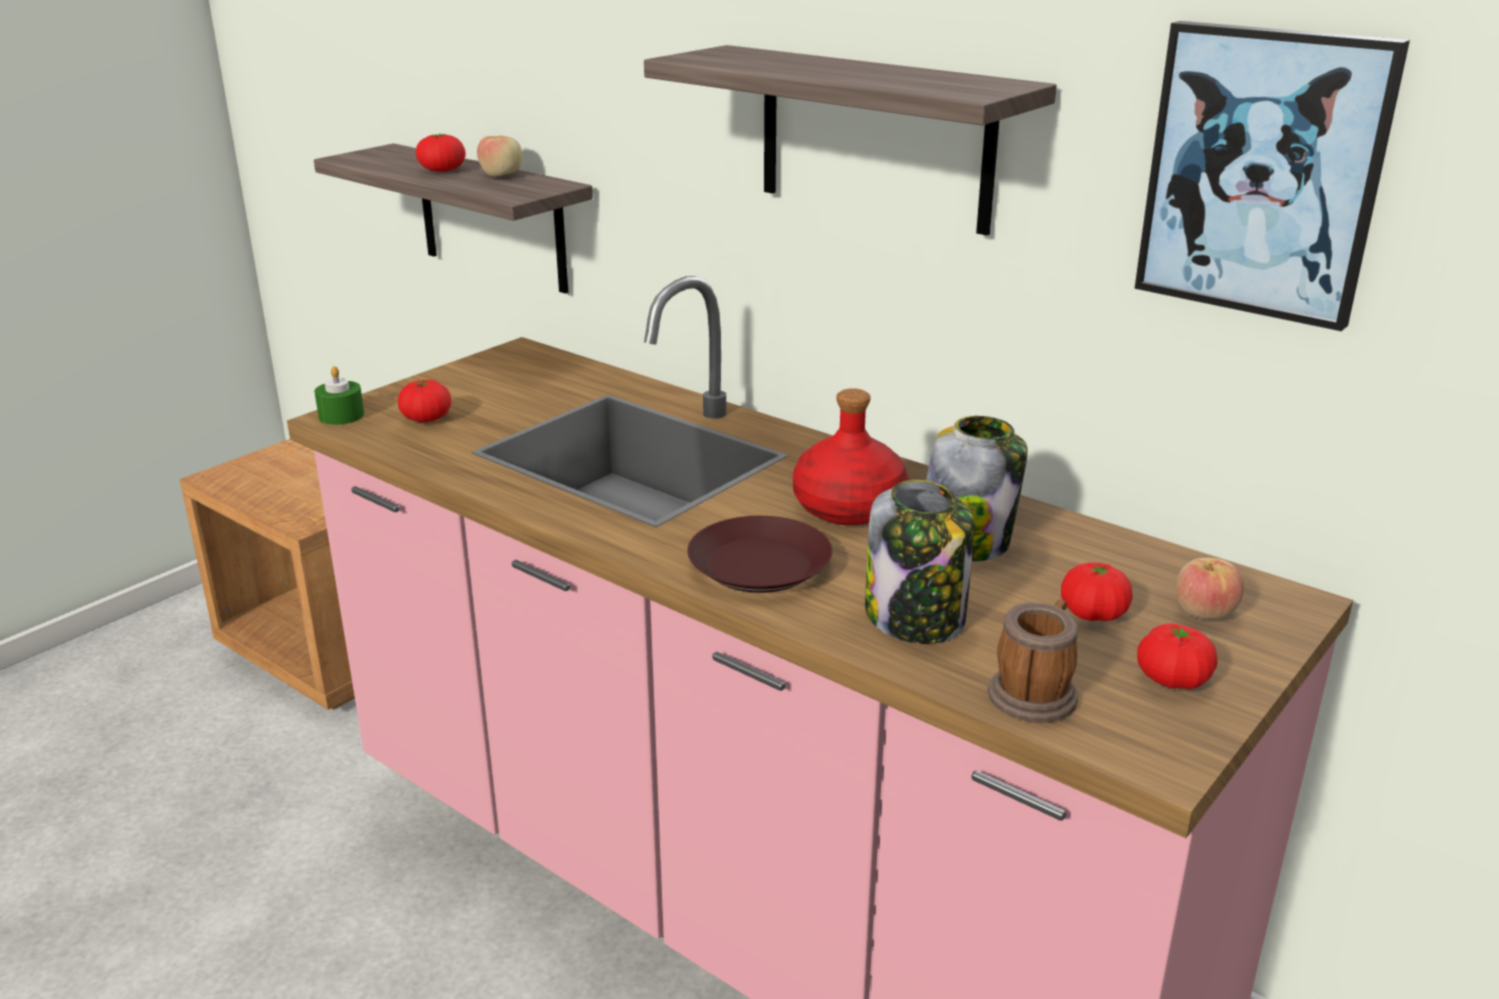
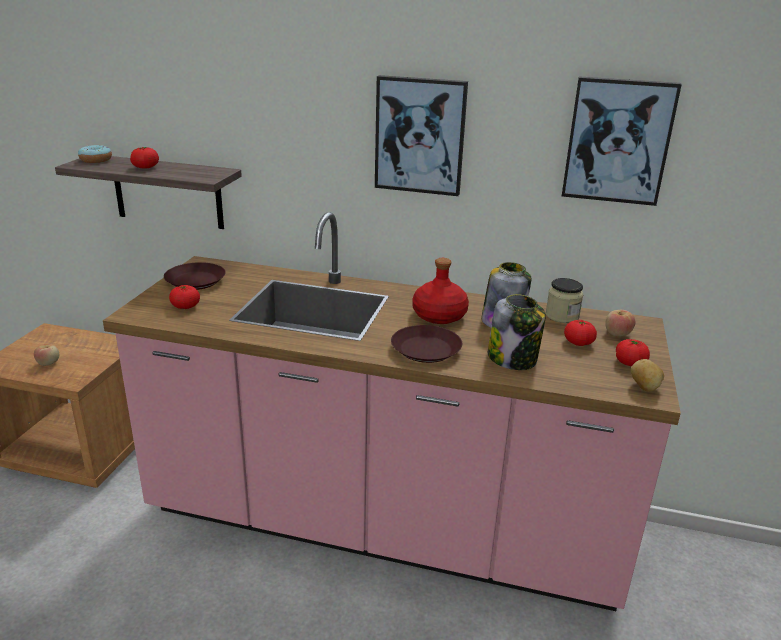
camera: 25 degrees left, 0 degrees up
green candle [314,366,364,425] -> none
apple [477,136,523,177] -> apple moved to [34,344,59,366]
shelf [644,45,1057,236] -> picture [375,75,468,196]
mug [988,599,1078,723] -> none
none -> donut [78,145,112,163]
none -> brown plate [164,262,226,290]
none -> jar [546,278,583,323]
none -> potato [631,359,664,392]

